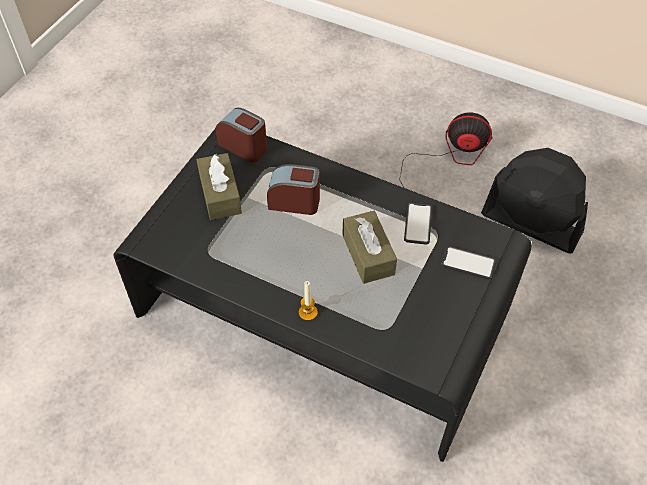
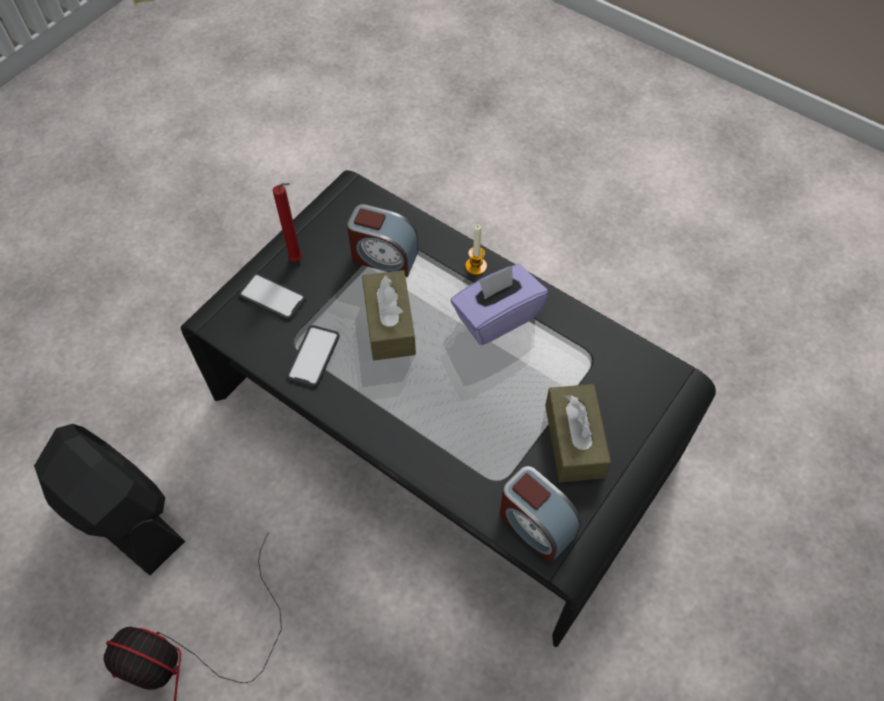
camera: 170 degrees left, 5 degrees up
alarm clock [267,164,320,215] -> alarm clock moved to [347,204,418,277]
none -> red candle [273,183,302,262]
none -> purple tissue box [451,264,548,345]

